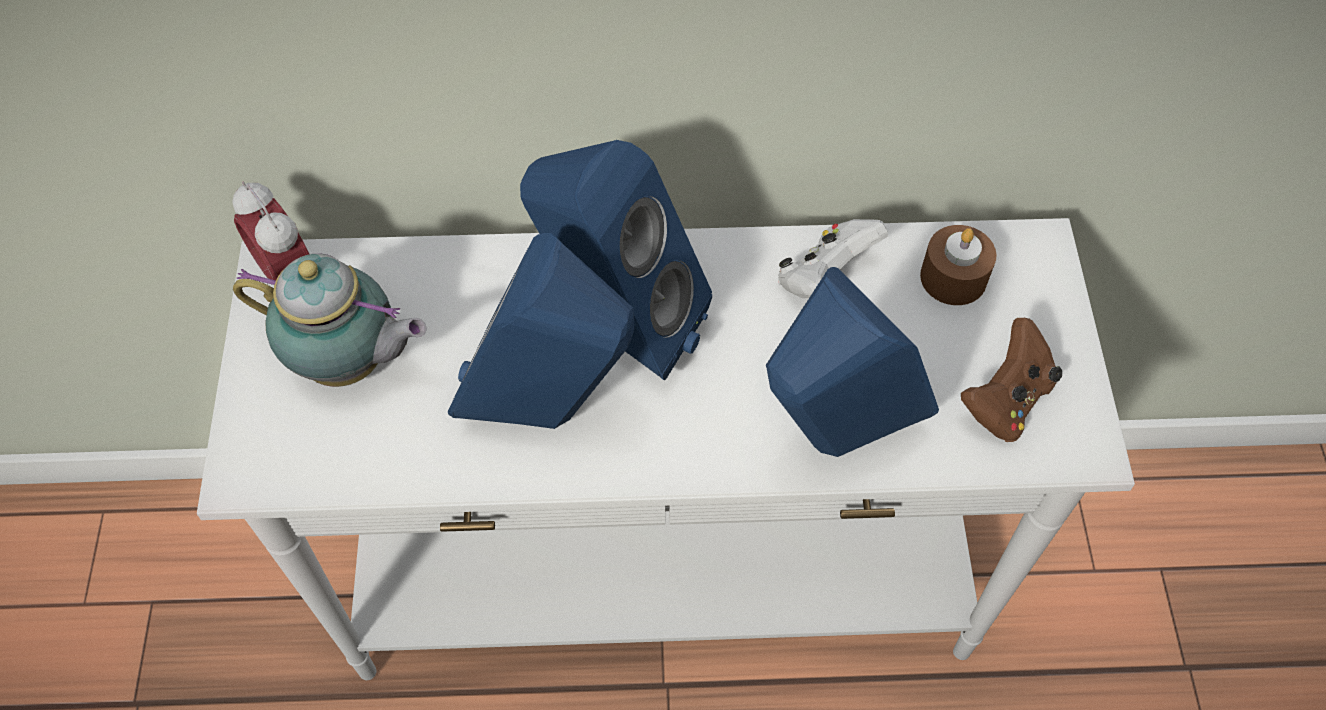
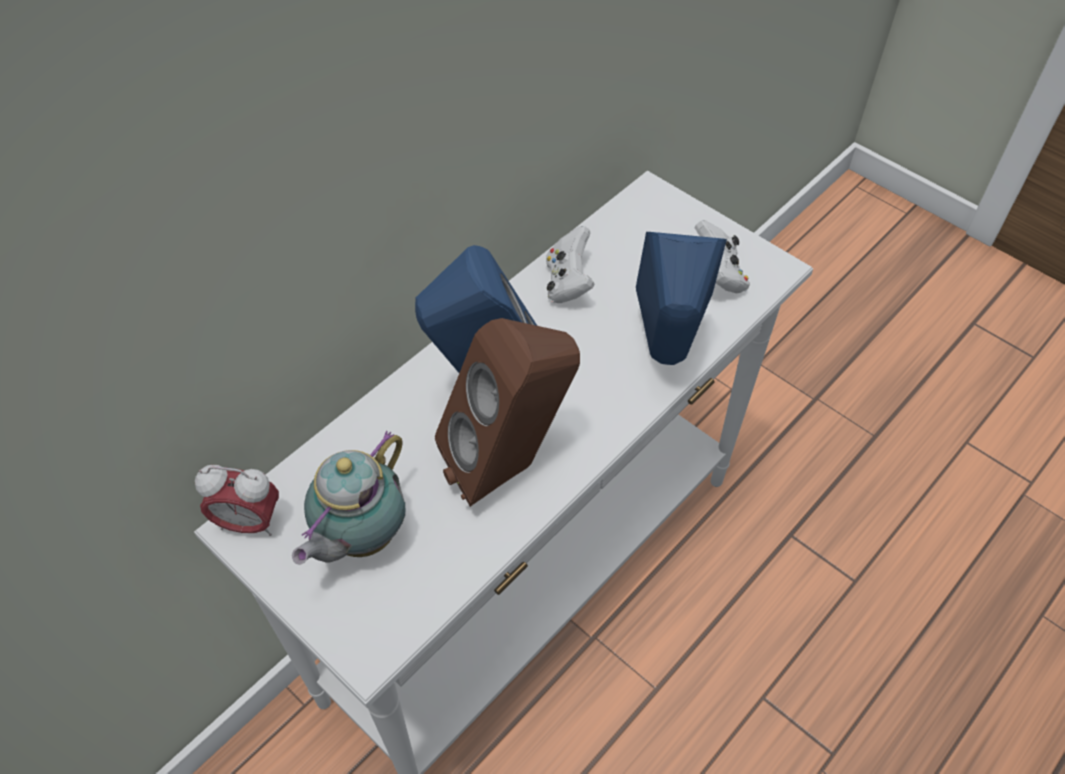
camera: 45 degrees left, 5 degrees down
teapot [233,254,427,387] -> teapot turned 150 degrees clockwise [292,431,405,565]
blue speaker [448,233,635,429] -> brown speaker [435,318,580,507]
brown candle [920,225,996,305] -> none
brown game controller [961,318,1062,442] -> white game controller [695,220,750,293]

